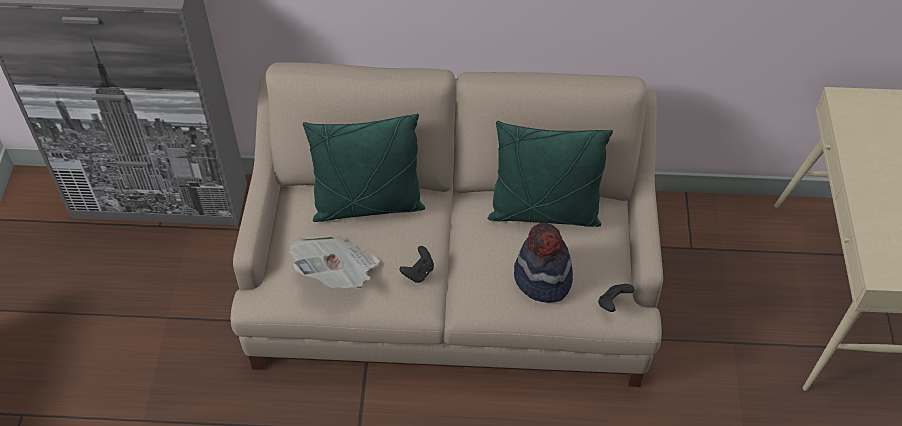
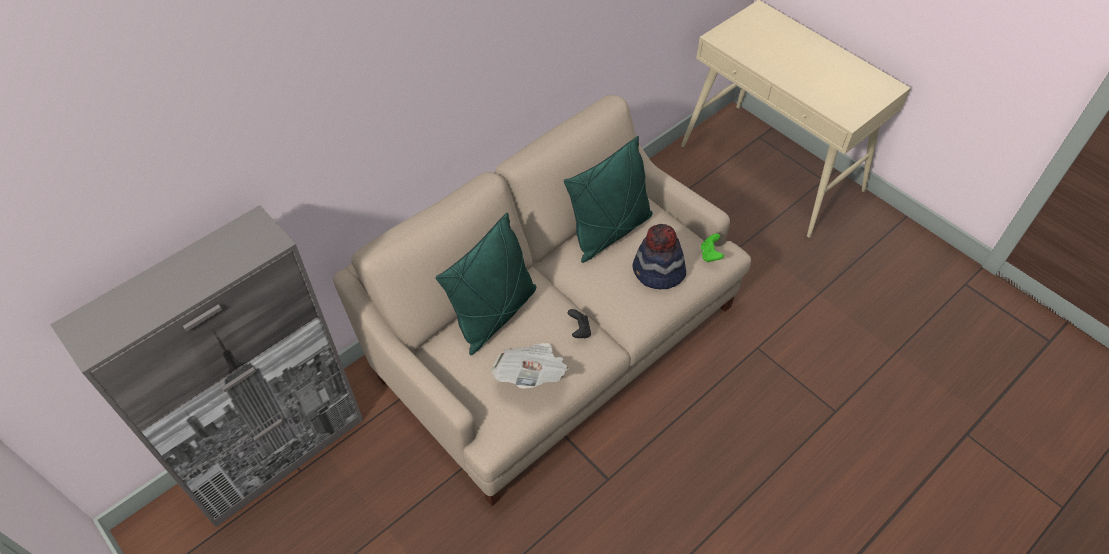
camera: 45 degrees left, 0 degrees up
black game controller [598,284,635,312] -> green game controller [701,233,724,262]

